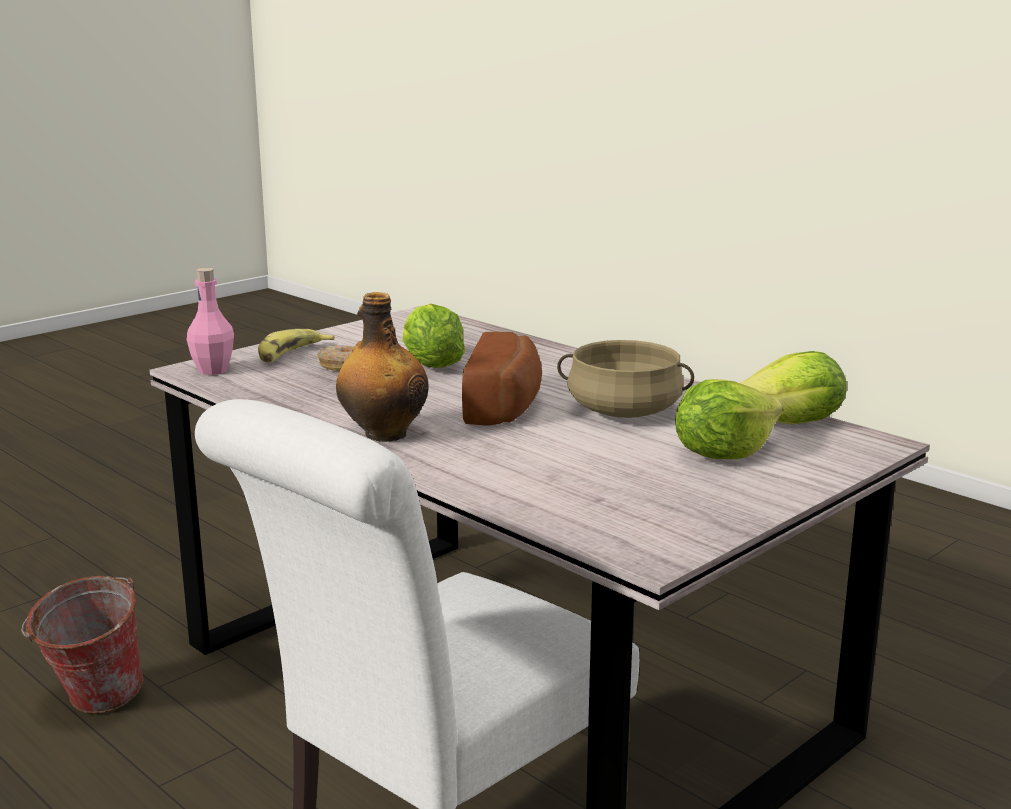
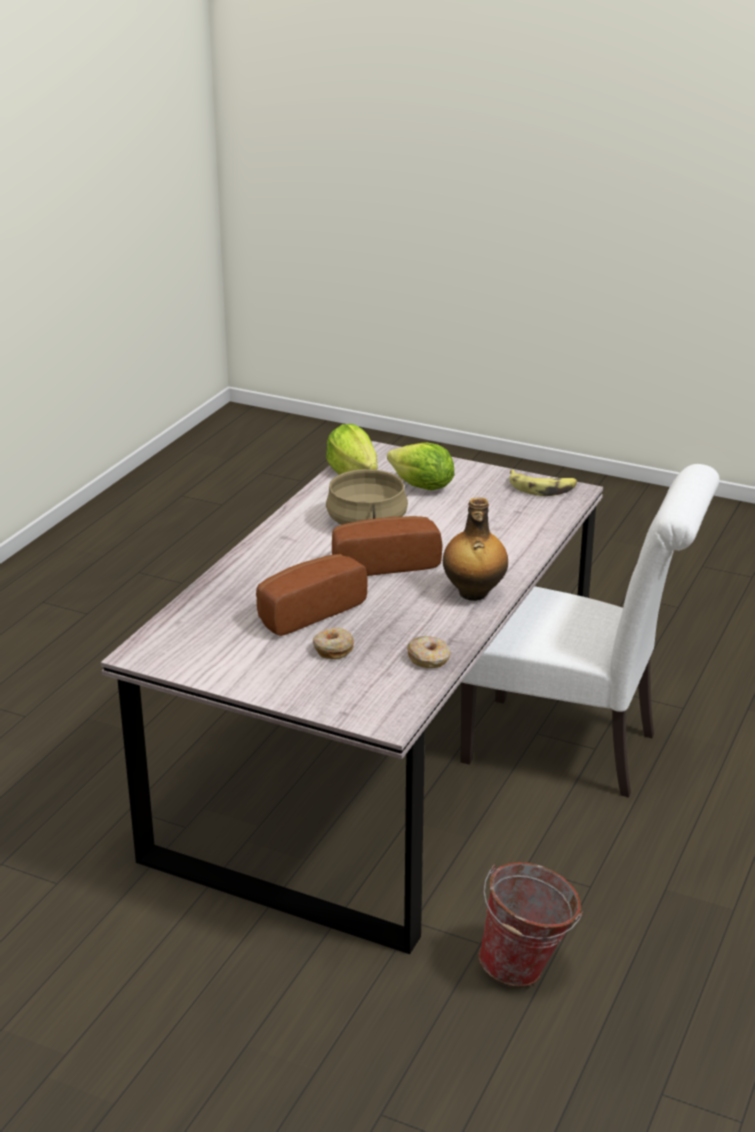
camera: 110 degrees left, 10 degrees up
pink bottle [187,268,234,375] -> none
banana [258,329,335,363] -> banana moved to [509,470,577,496]
lettuce [402,304,465,368] -> bread [256,554,368,636]
none -> donut [407,636,450,668]

